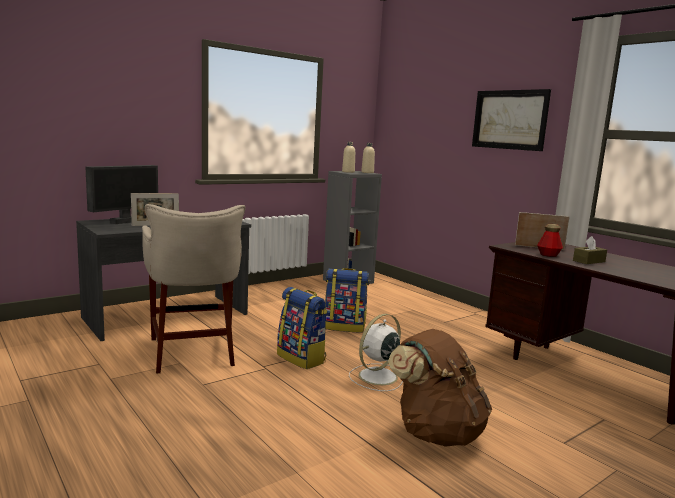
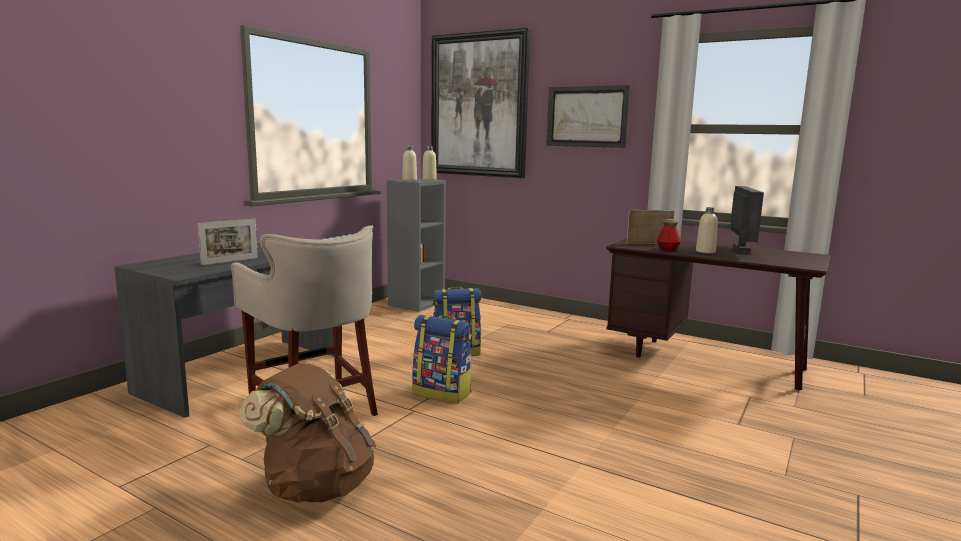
camera: 20 degrees left, 0 degrees up
monitor [85,165,158,224] -> monitor moved to [731,186,764,254]
white fan [349,314,403,391] -> none
brown backpack [388,329,492,447] -> brown backpack moved to [239,363,376,503]
brown tissue box [573,236,607,264] -> beige bottle [696,207,718,253]
none -> picture [431,28,530,178]

